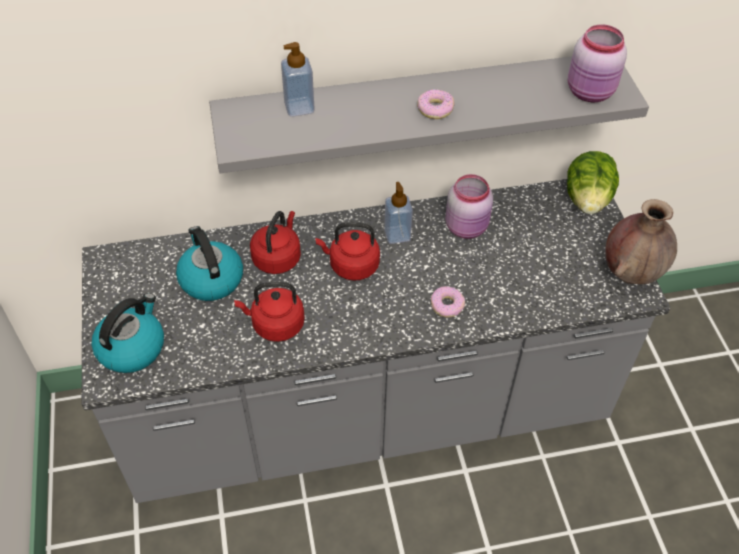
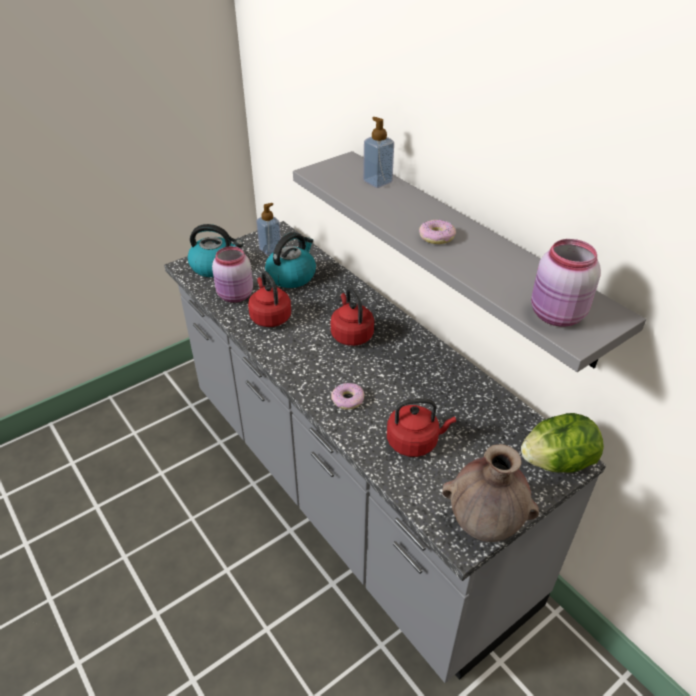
camera: 65 degrees right, 10 degrees down
red kettle [250,211,301,274] -> red kettle moved to [387,398,456,457]
soap dispenser [384,182,413,244] -> soap dispenser moved to [256,203,281,255]
pink jar [445,174,493,239] -> pink jar moved to [212,246,253,303]

